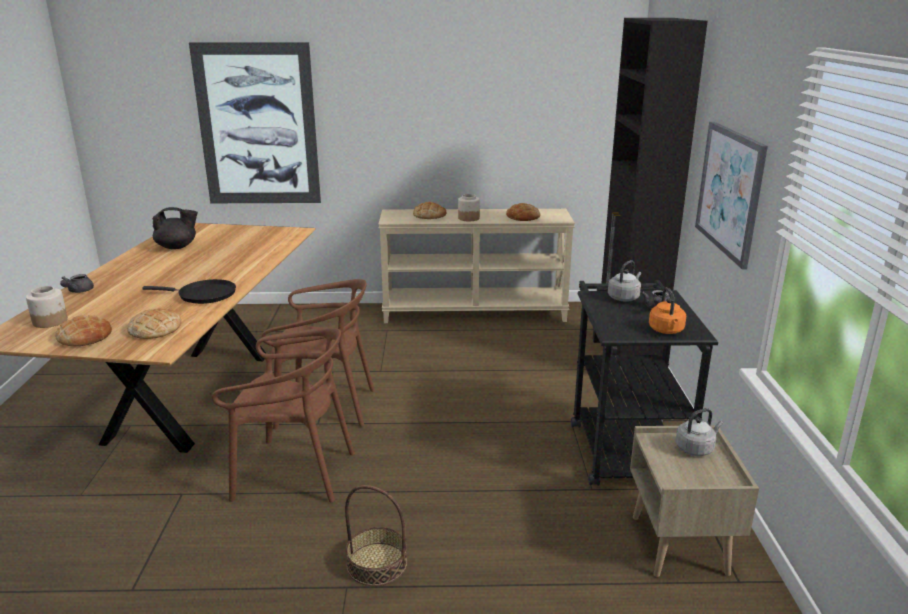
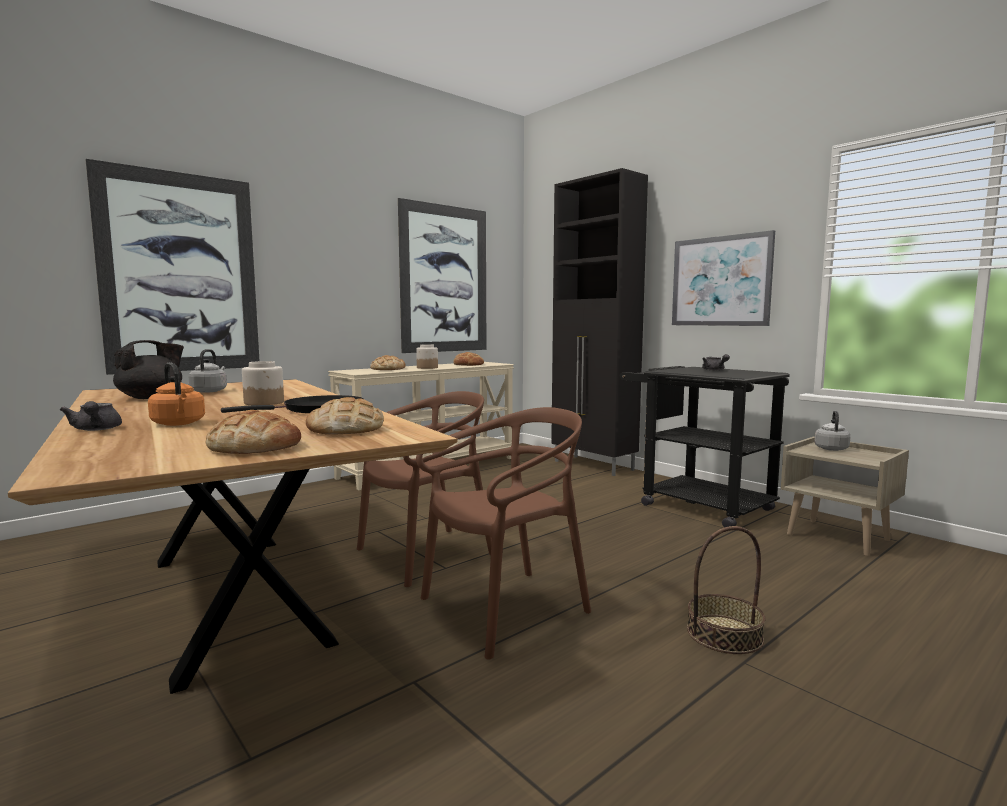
camera: 40 degrees left, 15 degrees down
jar [26,286,68,328] -> jar moved to [242,361,284,405]
grey kettle [608,260,641,301] -> grey kettle moved to [188,349,227,393]
orange kettle [649,287,686,334] -> orange kettle moved to [148,362,205,426]
none -> picture [398,198,486,353]

